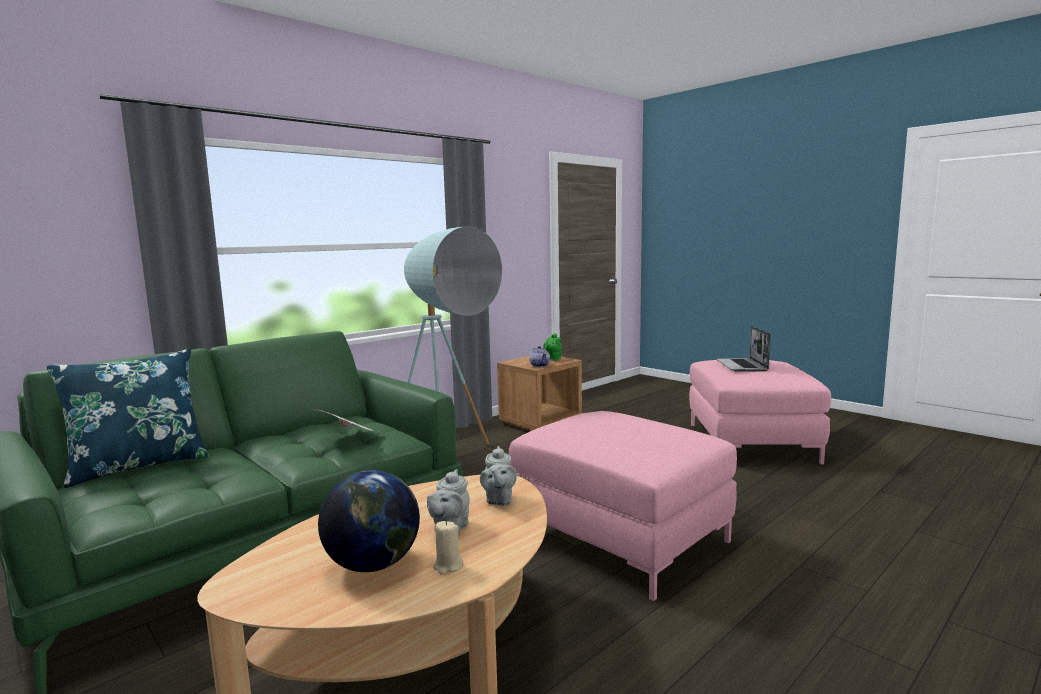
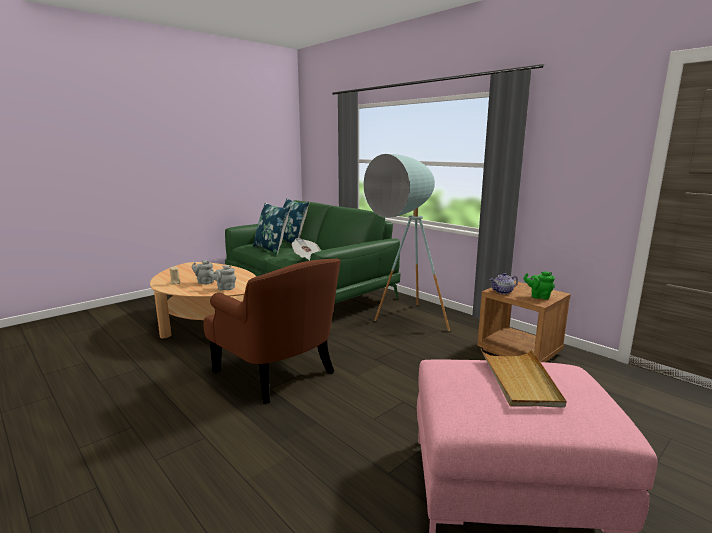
camera: 90 degrees right, 5 degrees up
globe [318,470,420,572] -> none
pink ottoman [509,411,737,601] -> brown armchair [203,259,341,404]
laptop [716,326,771,372] -> beige tray [480,348,566,408]
none -> blue pillow [253,202,291,255]

